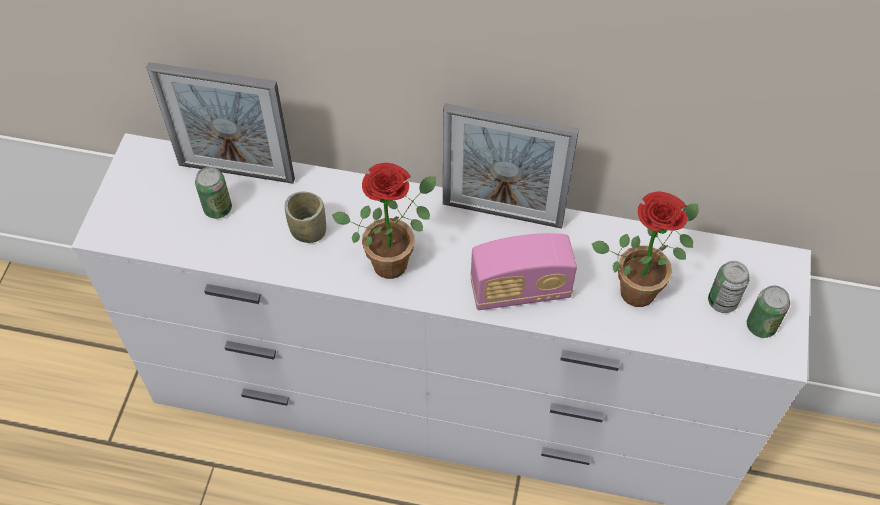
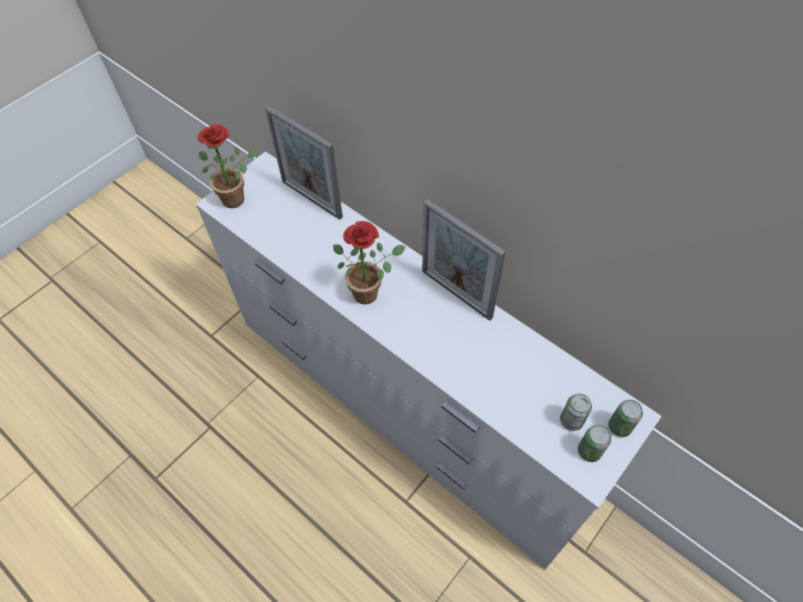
camera: 30 degrees right, 0 degrees up
can [195,167,232,219] -> can moved to [608,400,643,437]
cup [285,192,326,243] -> none
radio [470,233,577,310] -> none
potted plant [592,192,699,307] -> potted plant moved to [197,124,259,208]

